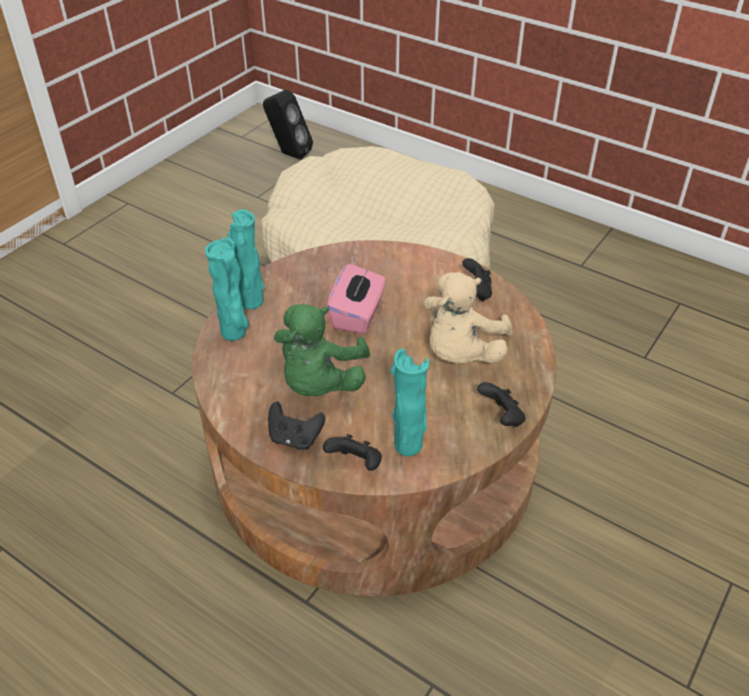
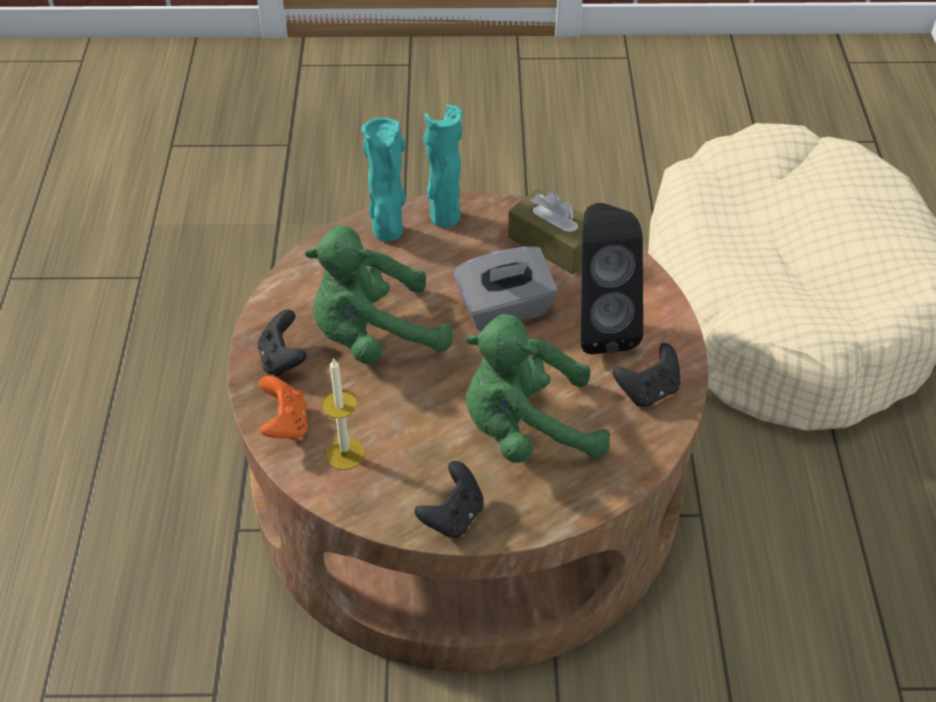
camera: 55 degrees right, 5 degrees up
black speaker [263,89,313,159] -> black speaker moved to [581,203,643,354]
black game controller [323,434,382,471] -> orange game controller [258,376,308,441]
pink tissue box [327,264,386,334] -> grey tissue box [454,247,558,331]
turquoise vase [391,348,430,456] -> candle [322,358,365,470]
beige plush toy [423,272,512,363] -> green plush toy [466,314,610,463]
none -> brown tissue box [508,189,584,274]

